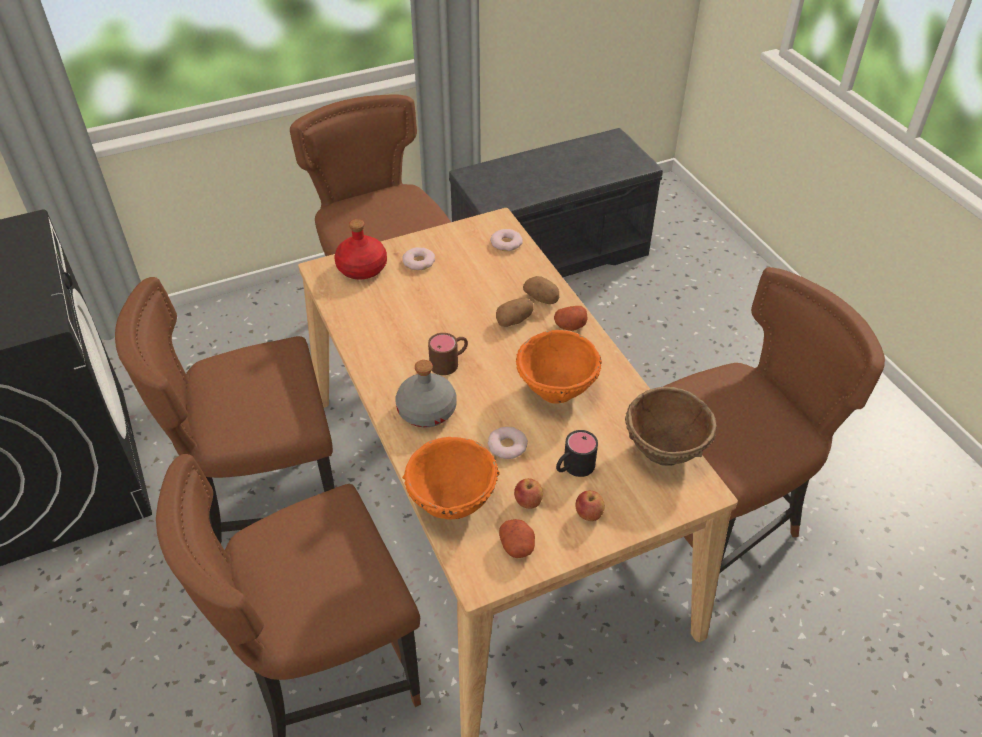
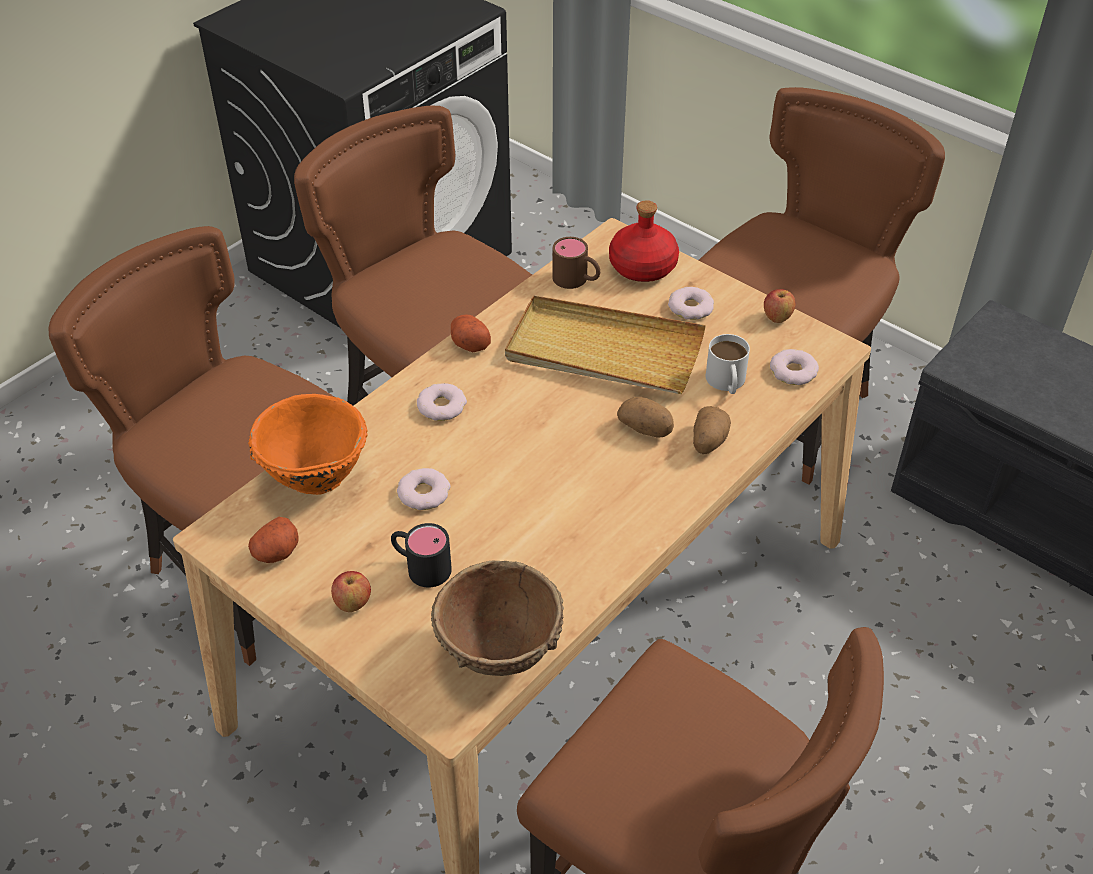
camera: 65 degrees right, 0 degrees up
grey bottle [395,360,457,427] -> donut [417,383,467,421]
brown mug [428,333,468,375] -> brown mug moved to [552,237,600,289]
apple [514,478,543,509] -> apple moved to [764,289,796,323]
orange bowl [516,330,602,403] -> none
potato [554,306,588,331] -> potato moved to [451,314,491,352]
none -> beige tray [505,295,706,394]
none -> white mug [706,334,750,394]

